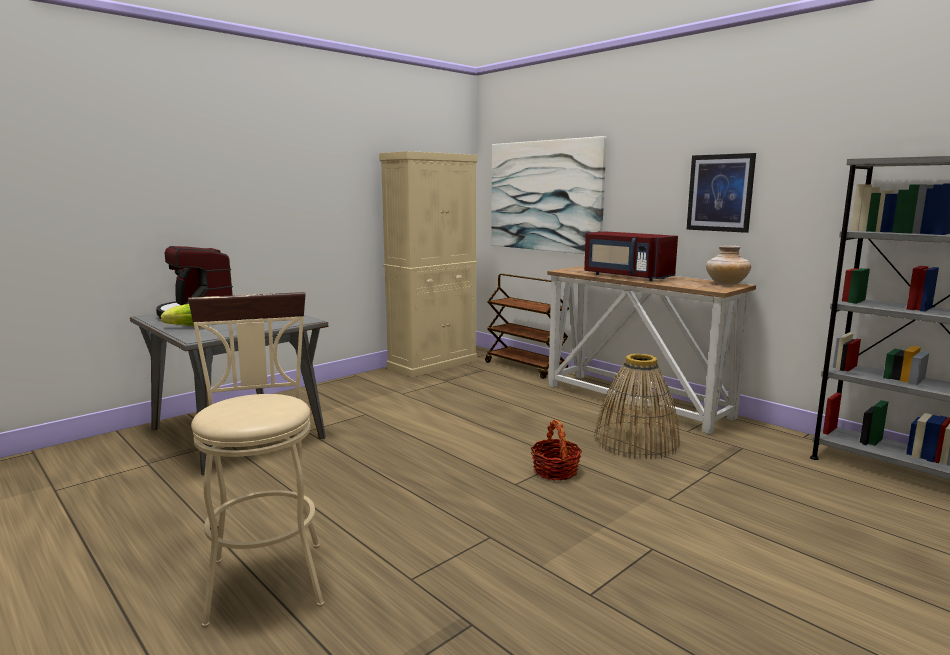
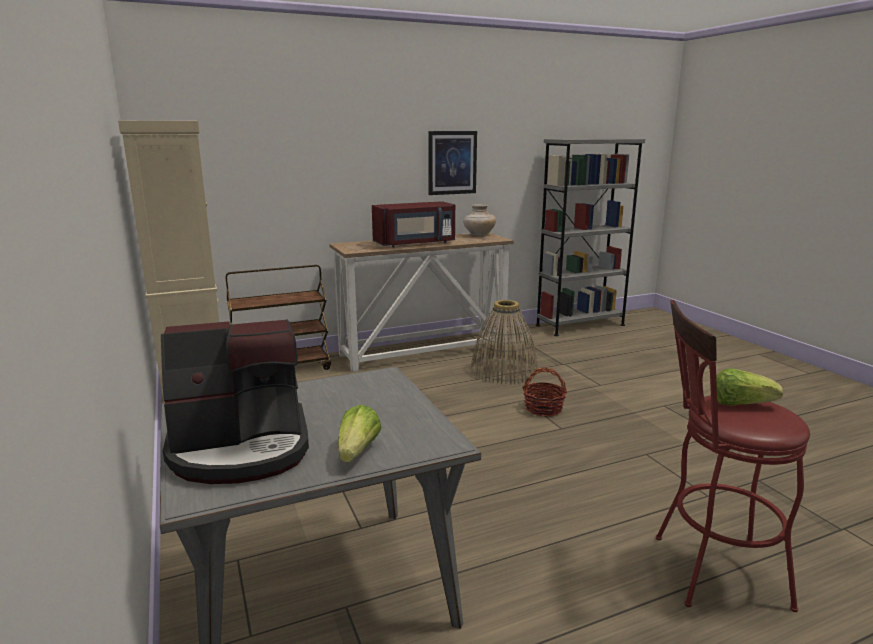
camera: 70 degrees left, 5 degrees up
beige stool [188,292,324,628] -> red stool [656,300,810,612]
picture [491,136,607,254] -> none
none -> lettuce [716,368,783,406]

